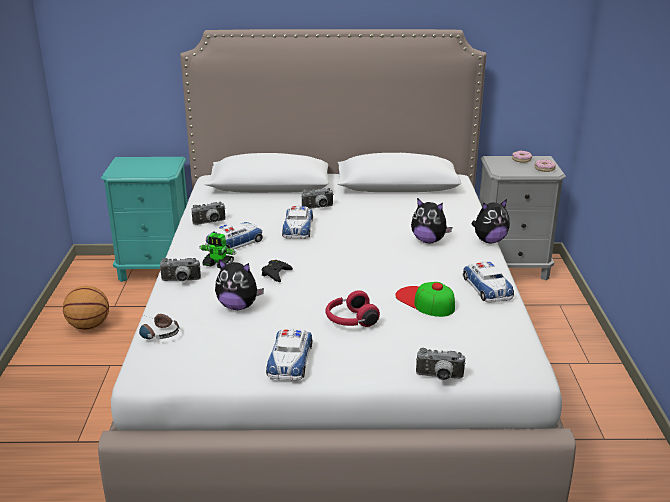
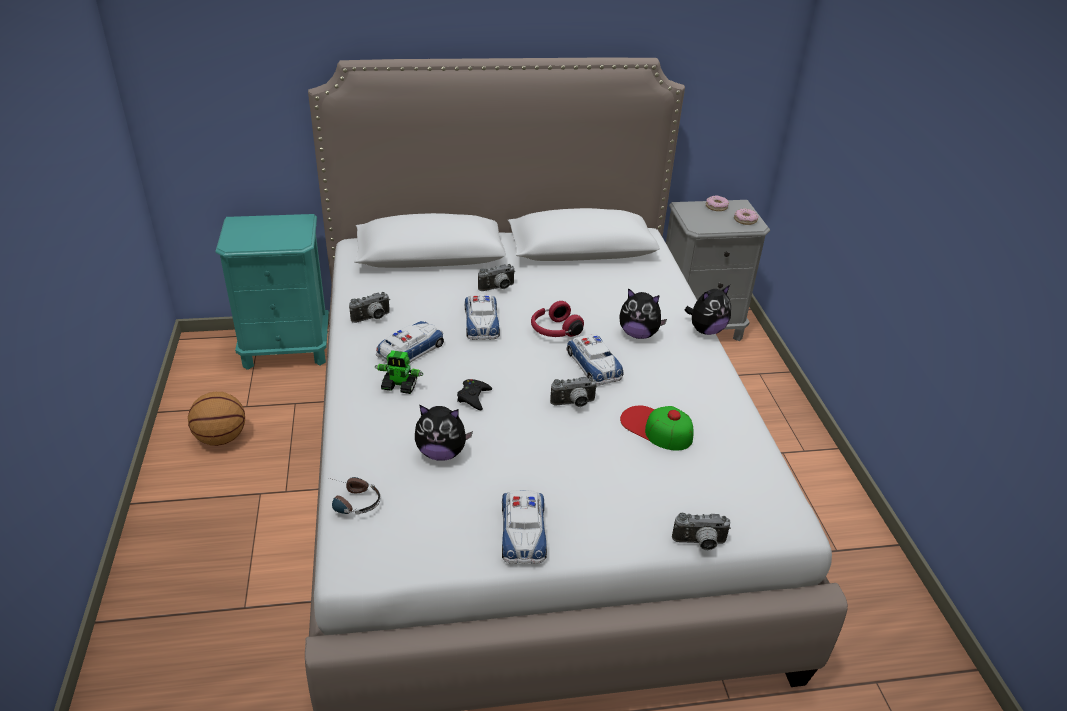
camera: 10 degrees left, 10 degrees up
camera [159,258,201,282] -> camera moved to [550,377,597,407]
red headphones [325,290,380,327] -> red headphones moved to [531,301,584,337]
toy car [462,261,514,303] -> toy car moved to [566,334,623,386]

